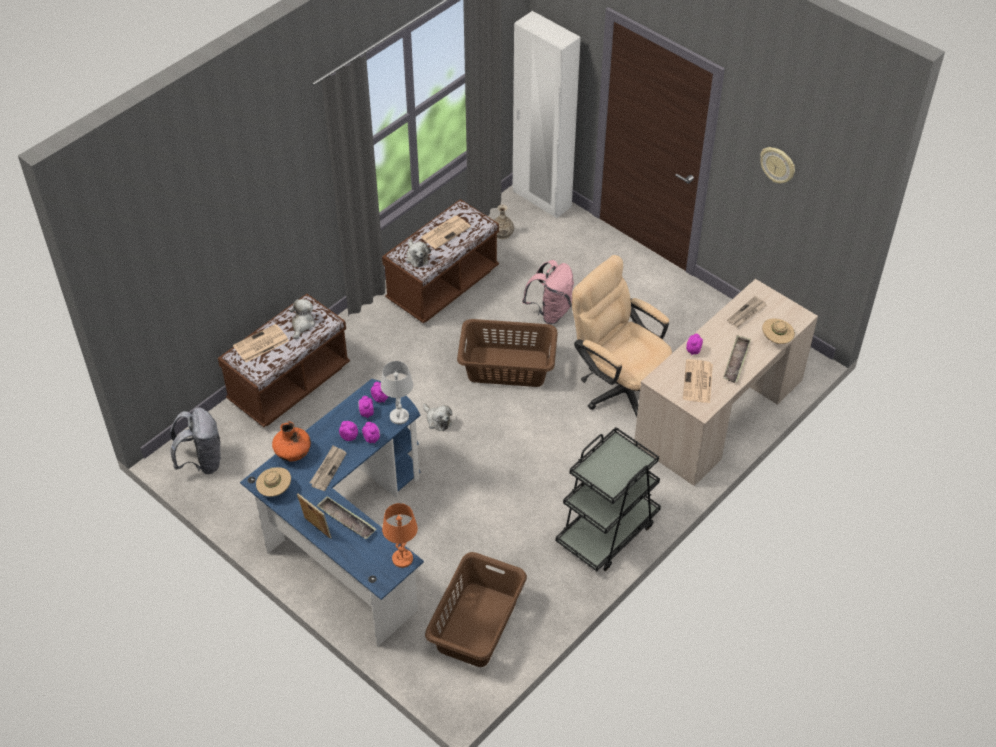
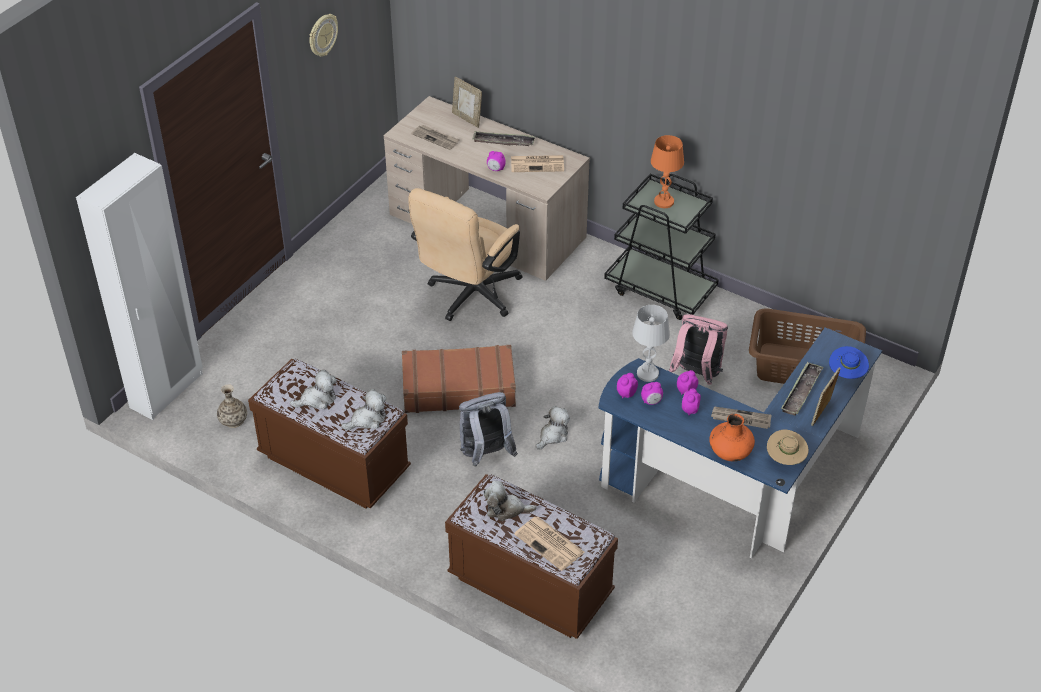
camera: 100 degrees left, 5 degrees down
grey backpack [170,407,222,474] -> grey backpack moved to [459,392,518,467]
orange table lamp [382,503,418,568] -> orange table lamp moved to [651,135,684,208]
newspaper [421,215,471,249] -> plush toy [290,370,337,409]
brown laundry basket [457,319,558,387] -> brown suitcase [402,345,516,413]
pink backpack [522,260,574,324] -> pink backpack moved to [669,314,728,385]
beige hat [762,318,795,344] -> picture frame [452,76,482,128]
none -> blue hat [829,346,869,379]

